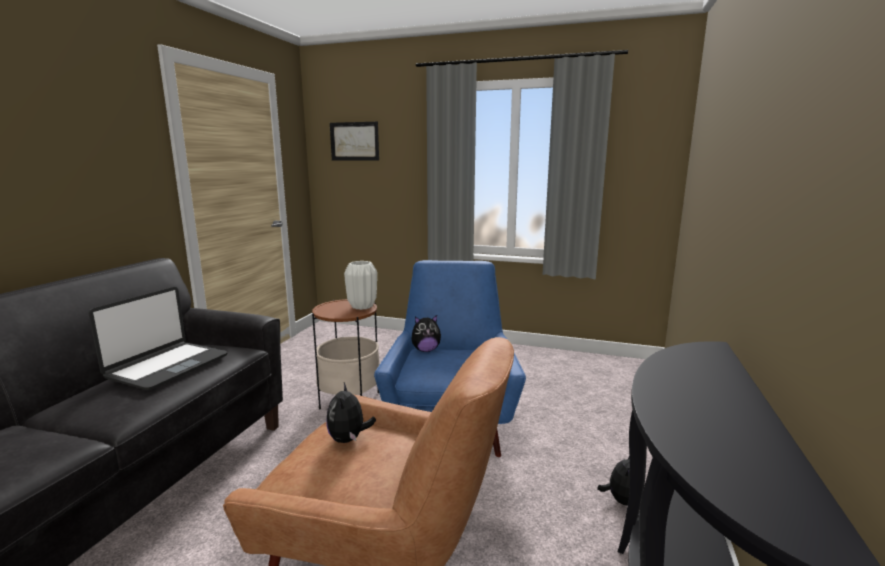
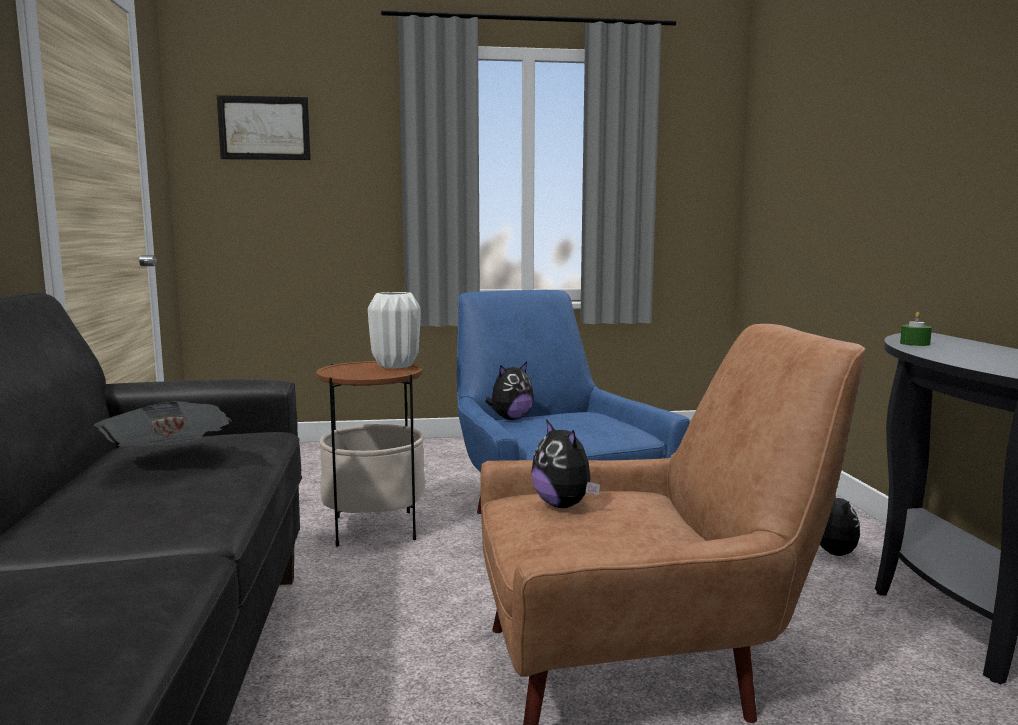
camera: 25 degrees left, 5 degrees down
laptop [88,287,228,390] -> newspaper [93,401,231,447]
none -> green candle [900,312,932,346]

